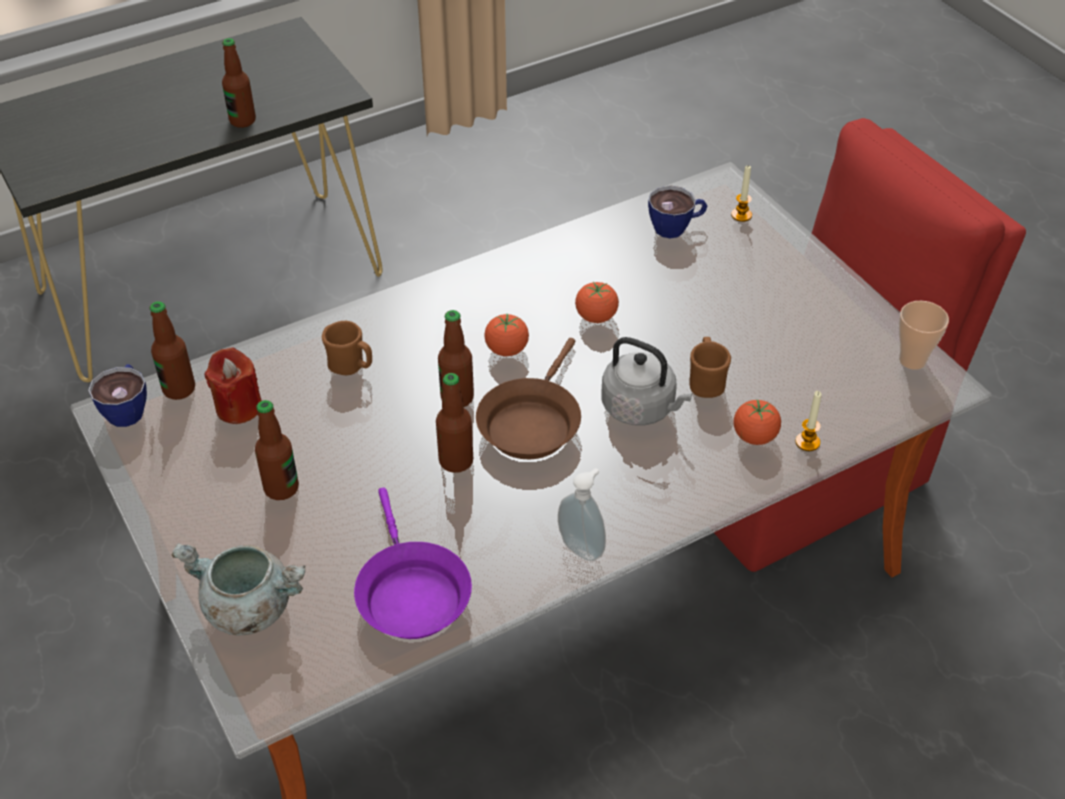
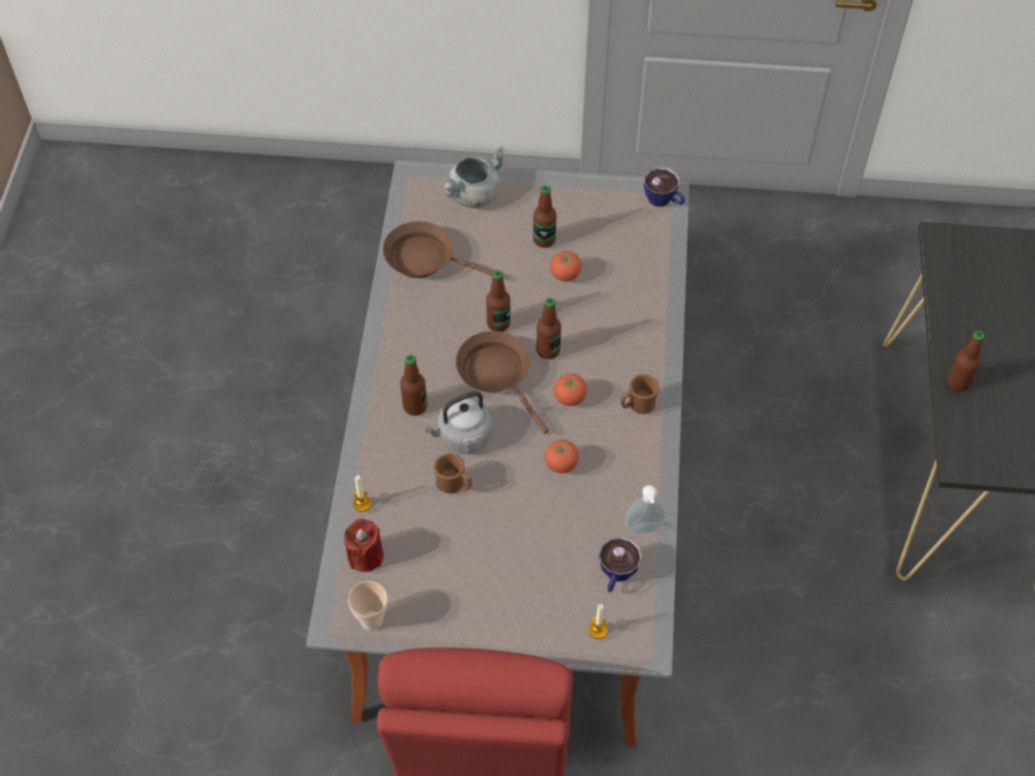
camera: 125 degrees right, 10 degrees up
bottle [150,301,195,400] -> bottle moved to [400,355,427,416]
red candle [204,348,262,424] -> red candle moved to [344,519,384,572]
brown mug [322,321,372,375] -> brown mug moved to [621,374,659,414]
purple frying pan [354,488,472,639] -> brown frying pan [383,221,494,278]
soap dispenser [558,468,606,561] -> soap dispenser moved to [625,485,667,534]
tomato [734,399,781,445] -> tomato moved to [550,251,582,281]

